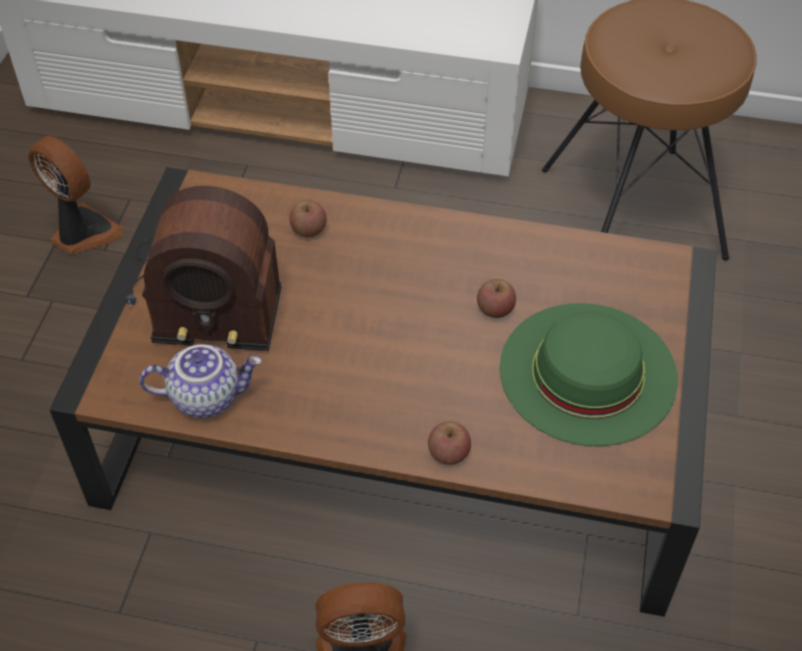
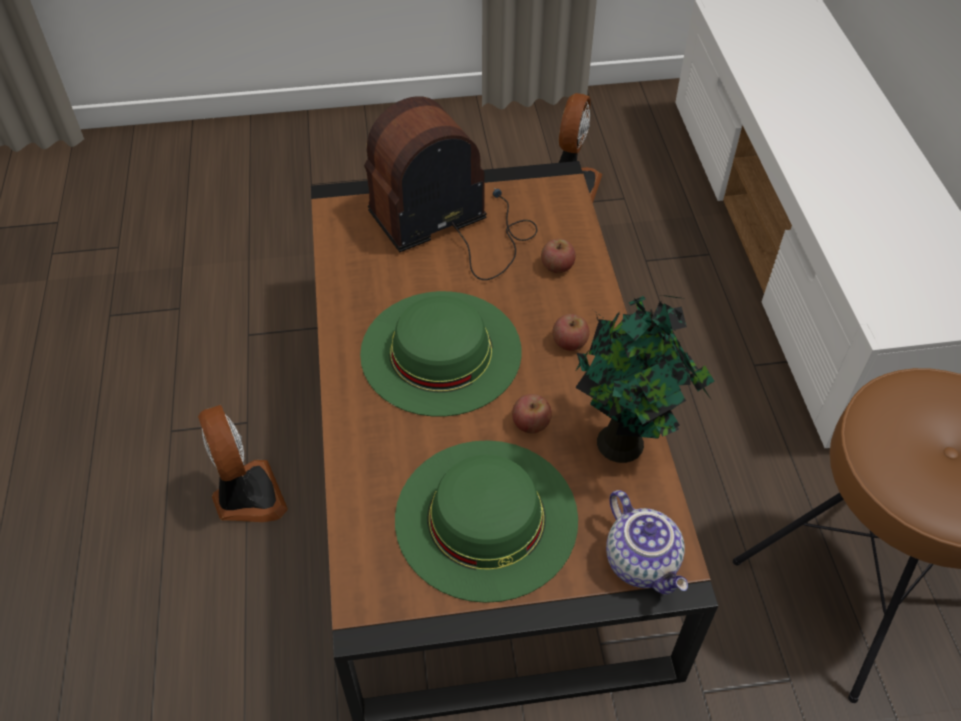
camera: 70 degrees right, 0 degrees up
radio [125,186,281,351] -> radio turned 75 degrees clockwise [364,96,537,280]
teapot [140,344,262,418] -> teapot moved to [606,490,688,595]
apple [428,421,471,465] -> apple moved to [552,314,589,351]
none -> green hat [360,291,522,417]
none -> potted plant [575,295,714,463]

